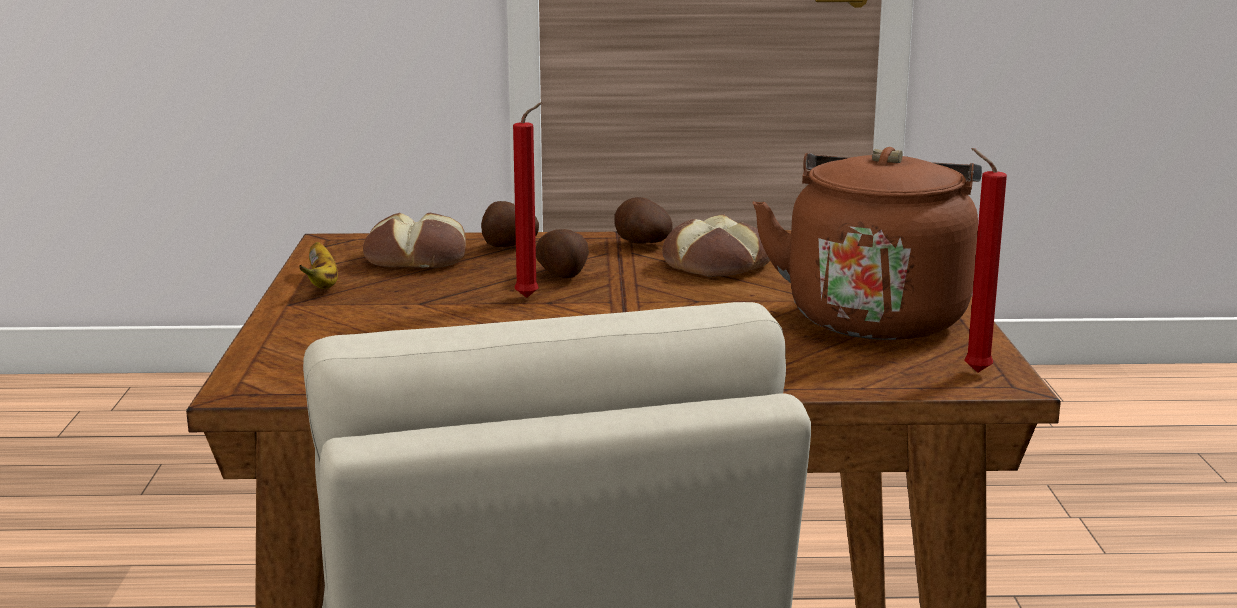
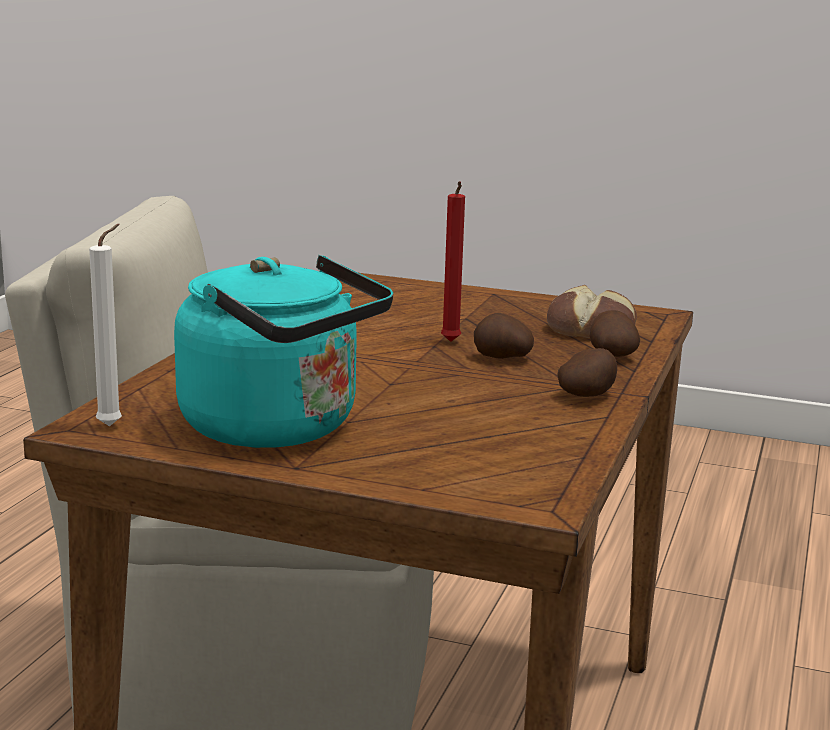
camera: 110 degrees right, 0 degrees up
banana [299,242,338,289] -> none
bread [662,214,770,277] -> none
brown kettle [753,147,982,340] -> turquoise kettle [174,255,393,448]
red candle [964,148,1007,373] -> white candle [89,224,122,427]

